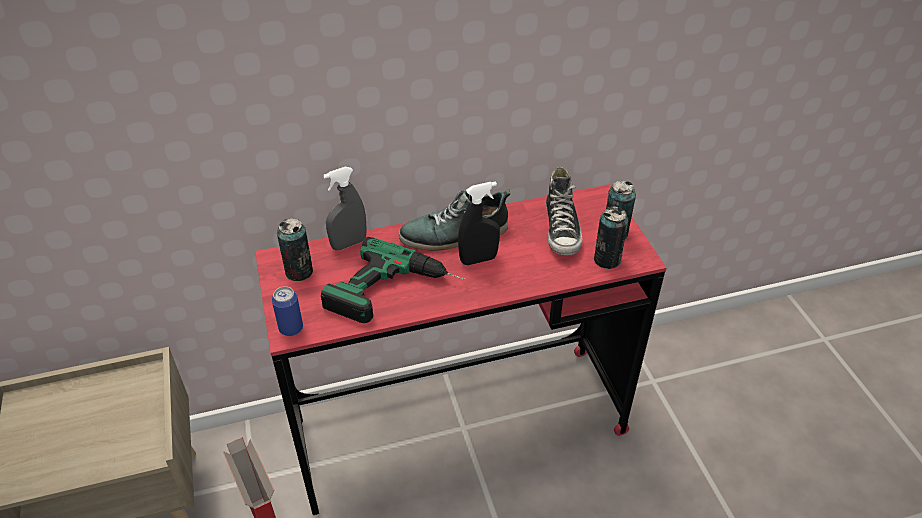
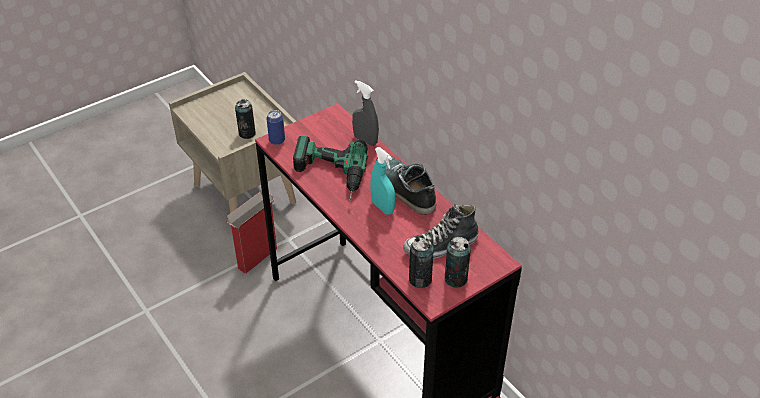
camera: 70 degrees right, 0 degrees up
can [277,218,313,281] -> can moved to [235,99,256,139]
black spray bottle [458,181,500,265] -> turquoise spray bottle [370,147,395,215]

